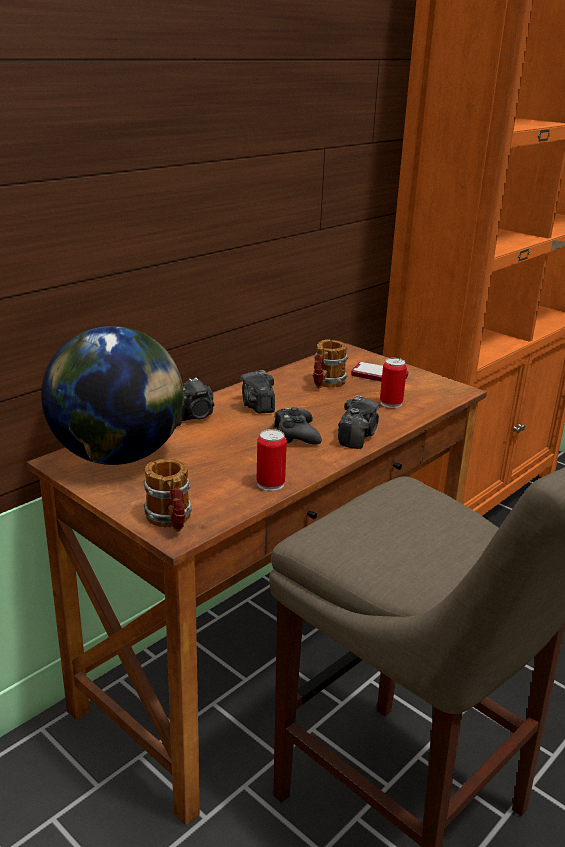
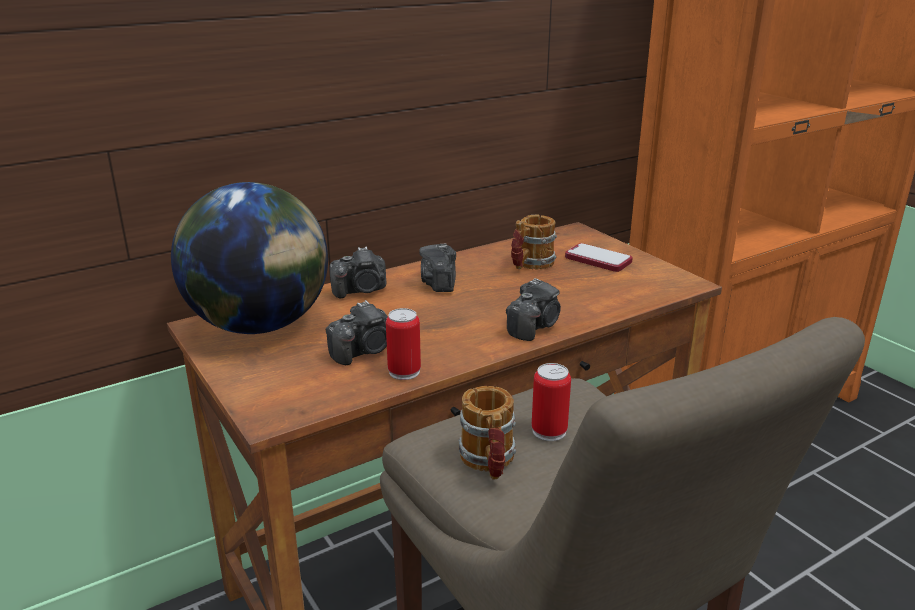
camera: 15 degrees right, 0 degrees up
mug [144,459,192,532] -> mug moved to [459,386,516,479]
black game controller [273,407,322,445] -> none
can [380,358,407,408] -> can moved to [532,363,571,441]
none -> camera [326,300,388,365]

